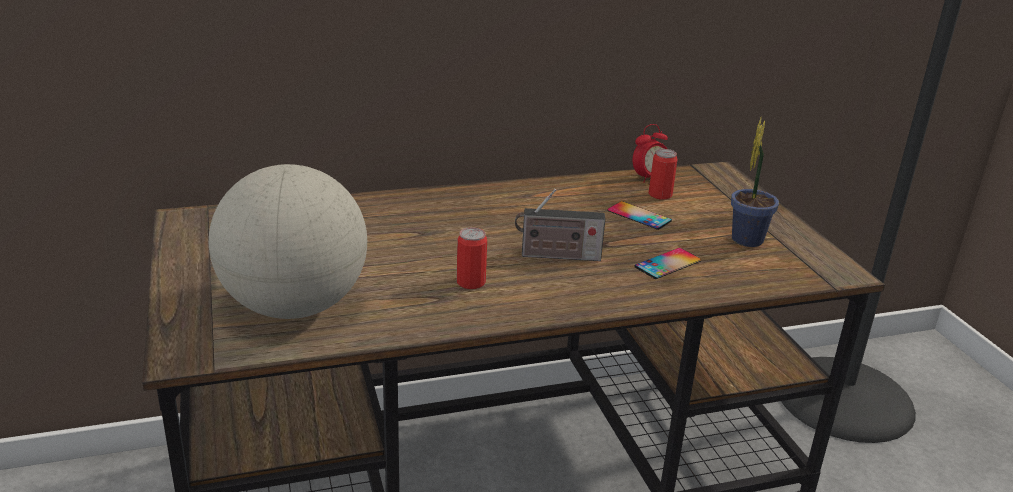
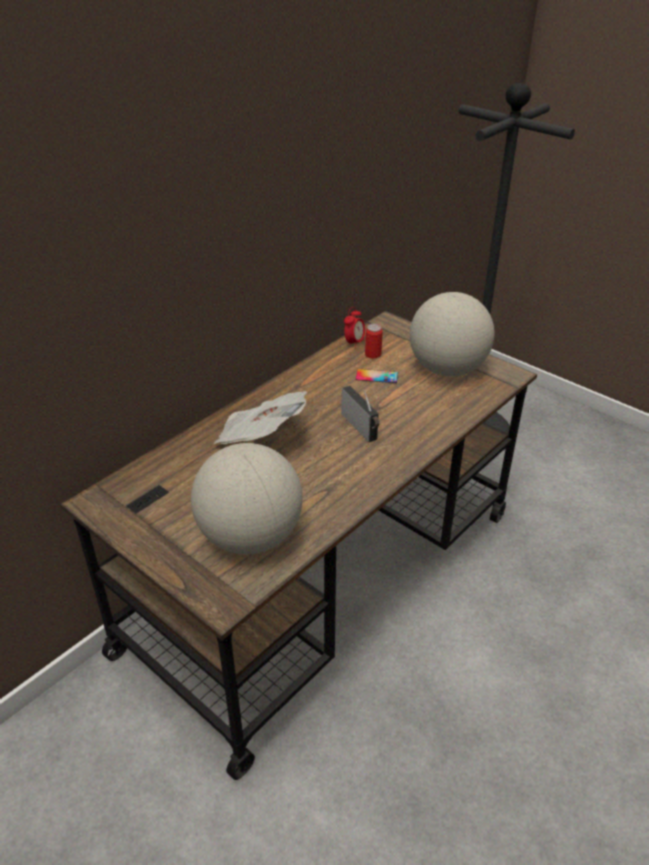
camera: 30 degrees left, 10 degrees up
can [457,227,487,289] -> none
radio [515,189,605,261] -> radio turned 90 degrees counterclockwise [341,386,379,442]
phone [634,248,701,279] -> none
potted plant [731,118,779,247] -> globe [410,292,494,376]
none -> newspaper [214,391,307,444]

